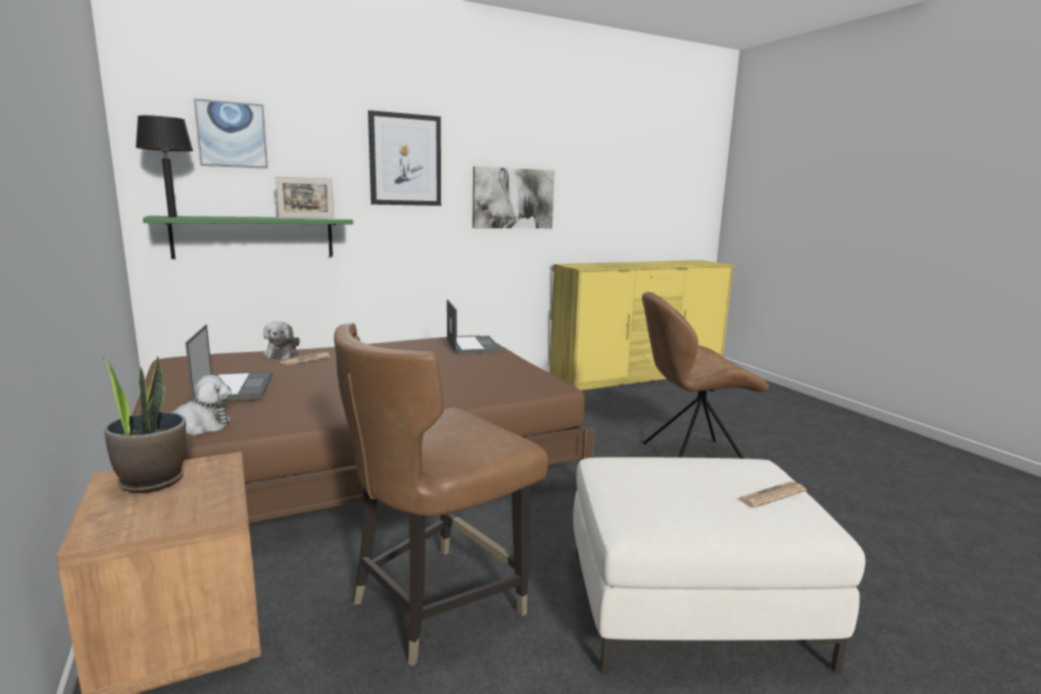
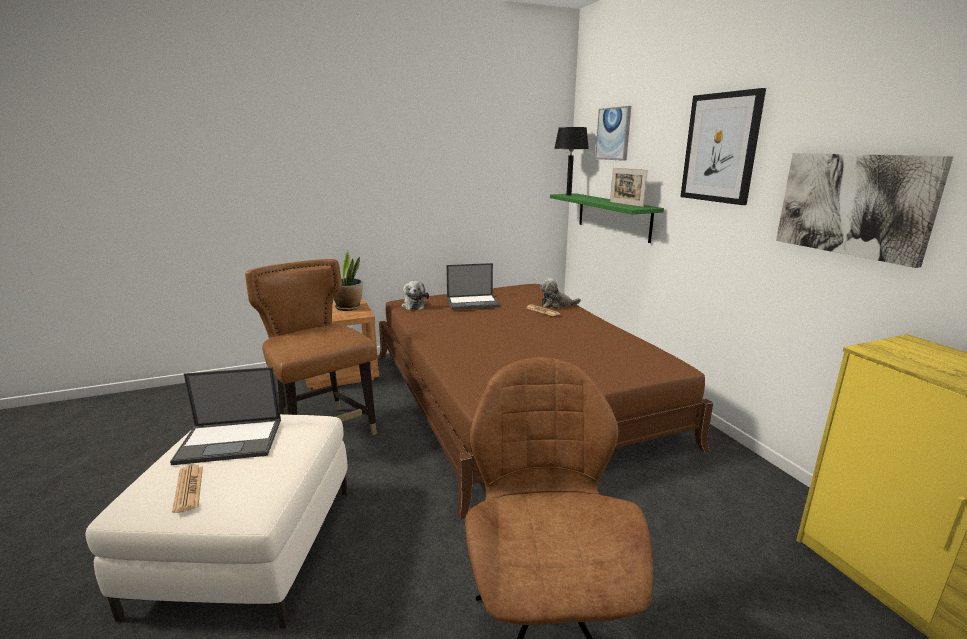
camera: 95 degrees right, 5 degrees up
laptop [447,299,502,354] -> laptop moved to [170,367,281,465]

